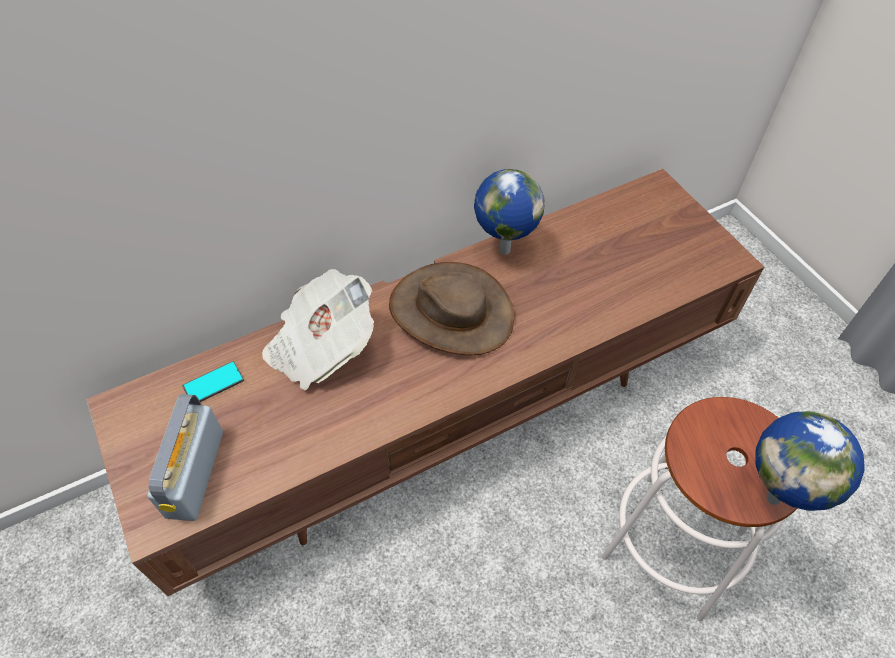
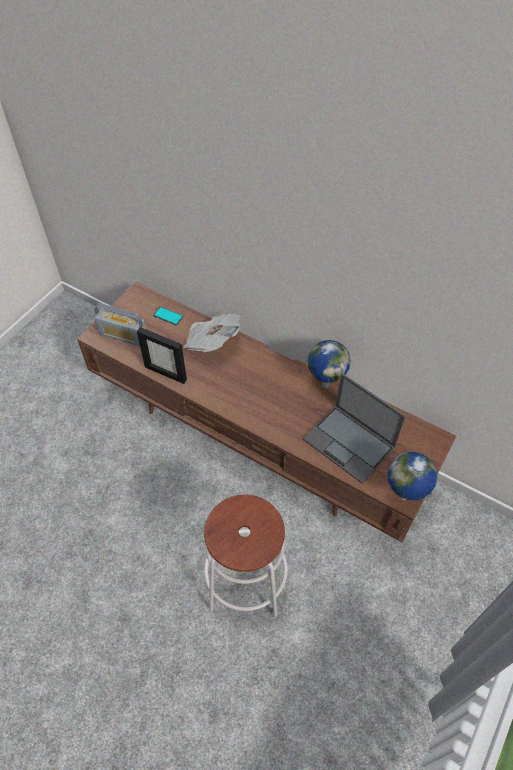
camera: 60 degrees right, 0 degrees up
radio [147,394,223,521] -> radio turned 135 degrees counterclockwise [94,303,146,346]
brown hat [389,262,514,355] -> none
globe [756,411,865,511] -> globe moved to [388,452,437,500]
none -> picture frame [137,327,187,384]
none -> laptop [303,373,406,484]

